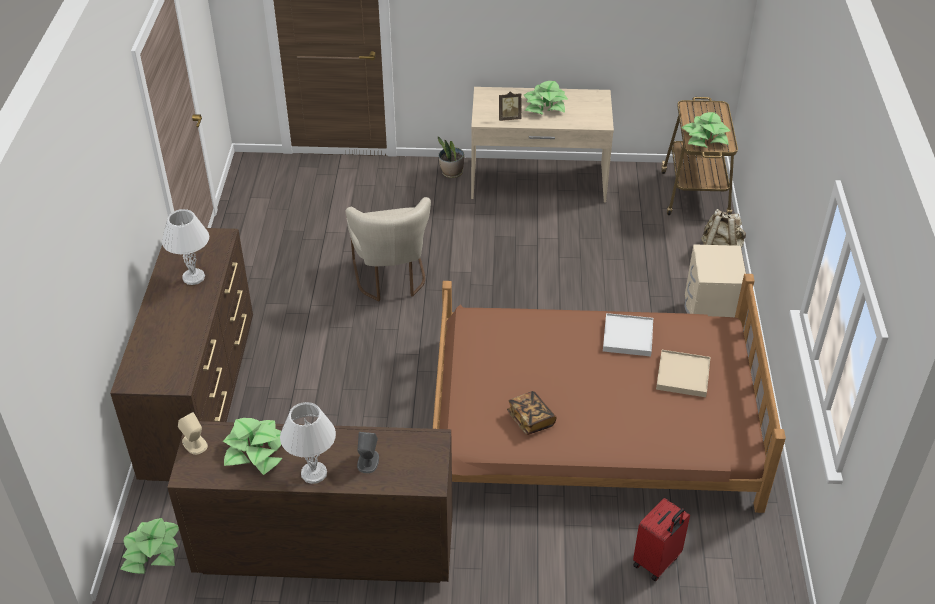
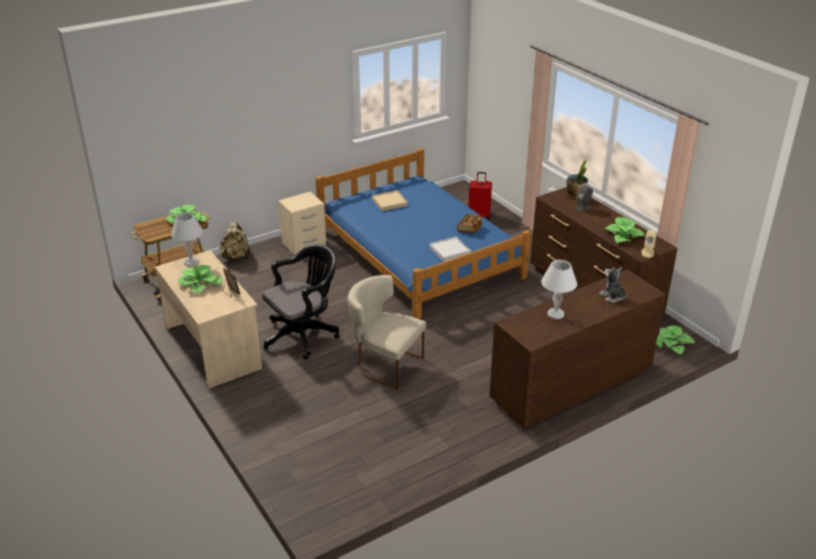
camera: 125 degrees left, 10 degrees down
white table lamp [280,402,336,484] -> white table lamp moved to [171,213,203,266]
beige chair [345,197,431,301] -> beige chair turned 105 degrees counterclockwise [347,275,426,389]
brown bed [433,274,786,513] -> blue bed [315,148,531,319]
potted plant [438,136,464,178] -> potted plant moved to [567,159,588,199]
white tray [603,313,653,356] -> white tray moved to [429,236,471,261]
none -> black office chair [262,244,339,360]
none -> plush toy [599,267,628,303]

